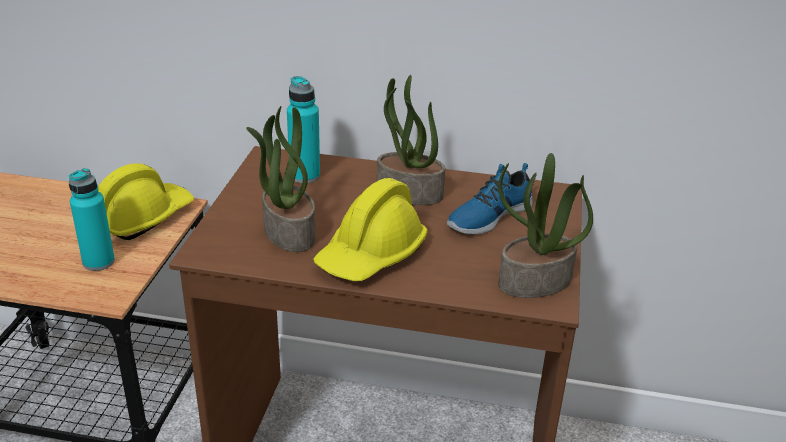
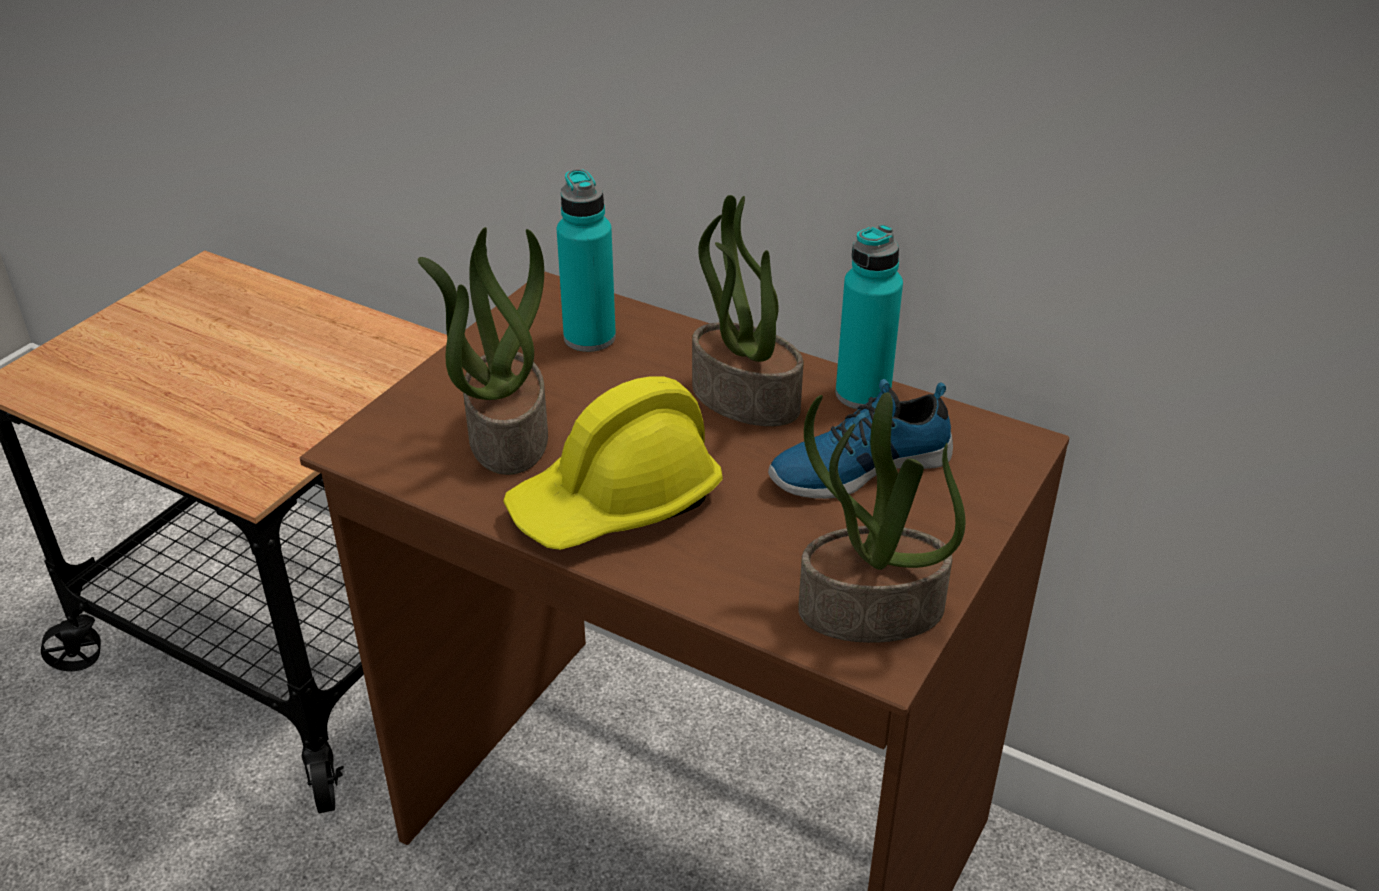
camera: 20 degrees right, 5 degrees up
turquoise bottle [69,168,115,271] -> turquoise bottle moved to [835,224,903,409]
yellow hard hat [98,163,194,240] -> none

